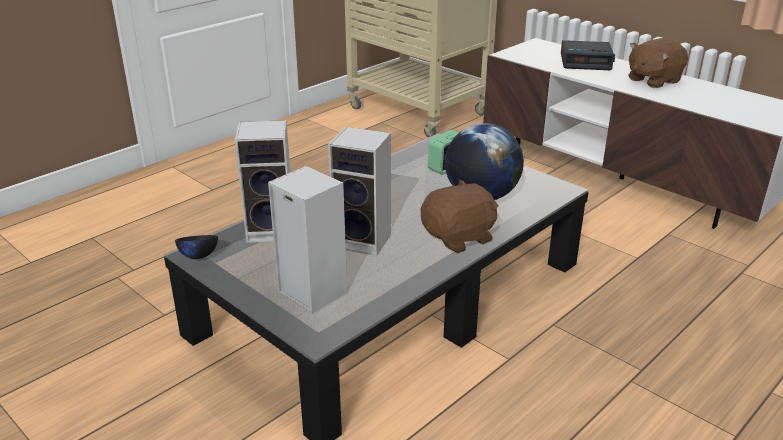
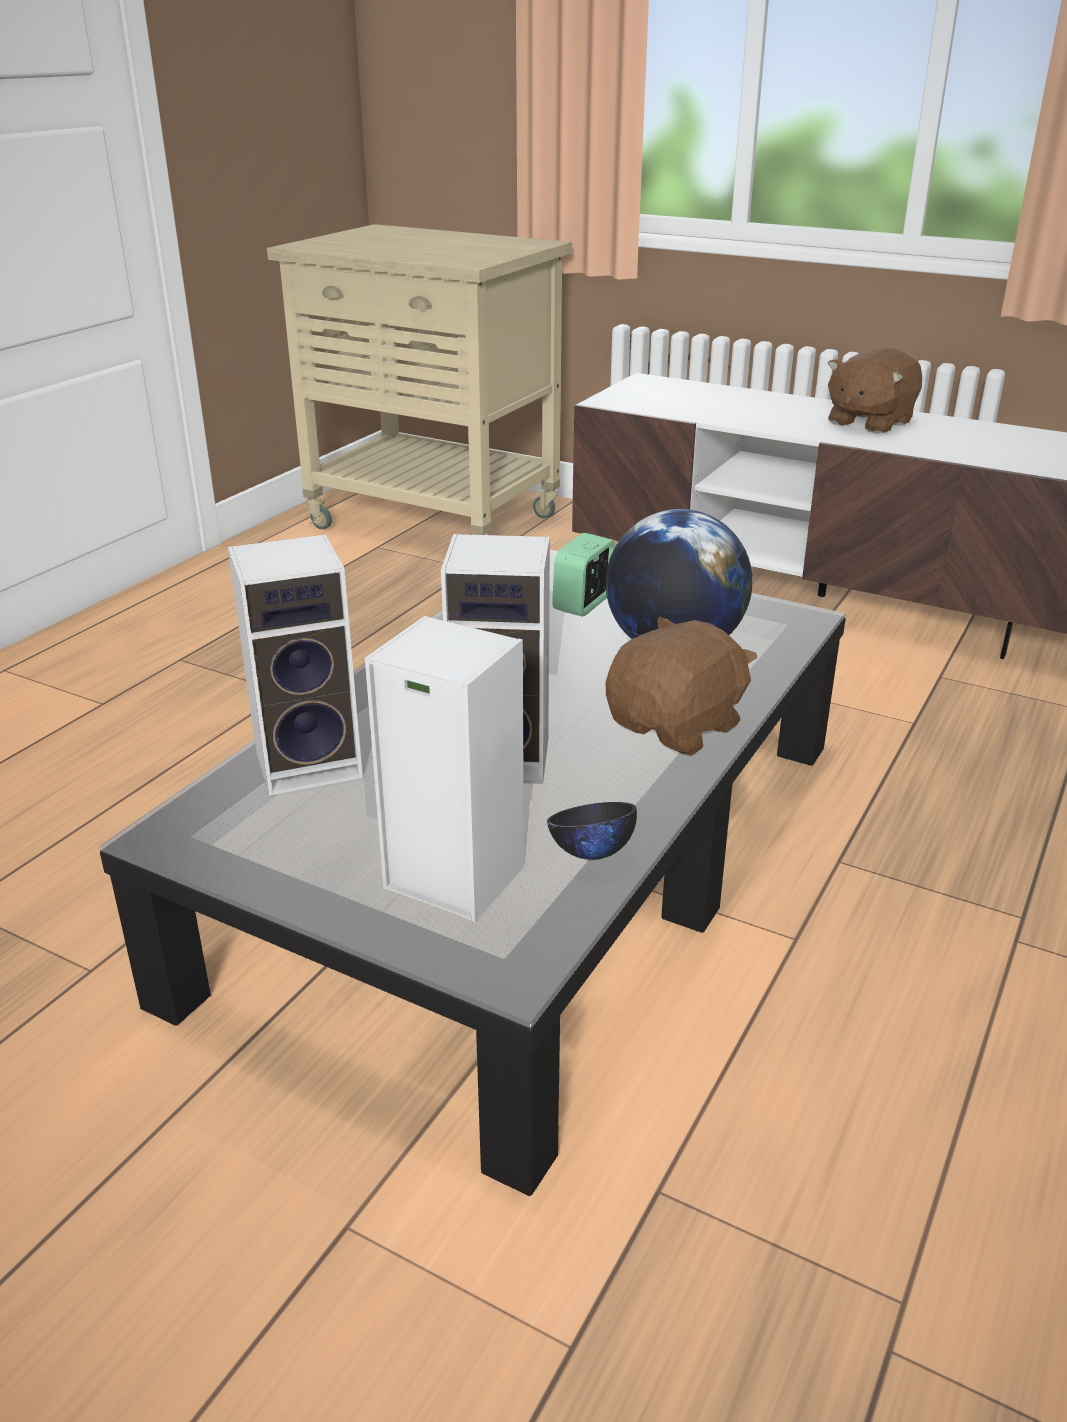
camera: 15 degrees left, 0 degrees up
black bowl [175,235,218,259] -> black bowl moved to [547,802,637,860]
alarm clock [561,40,615,70] -> none

